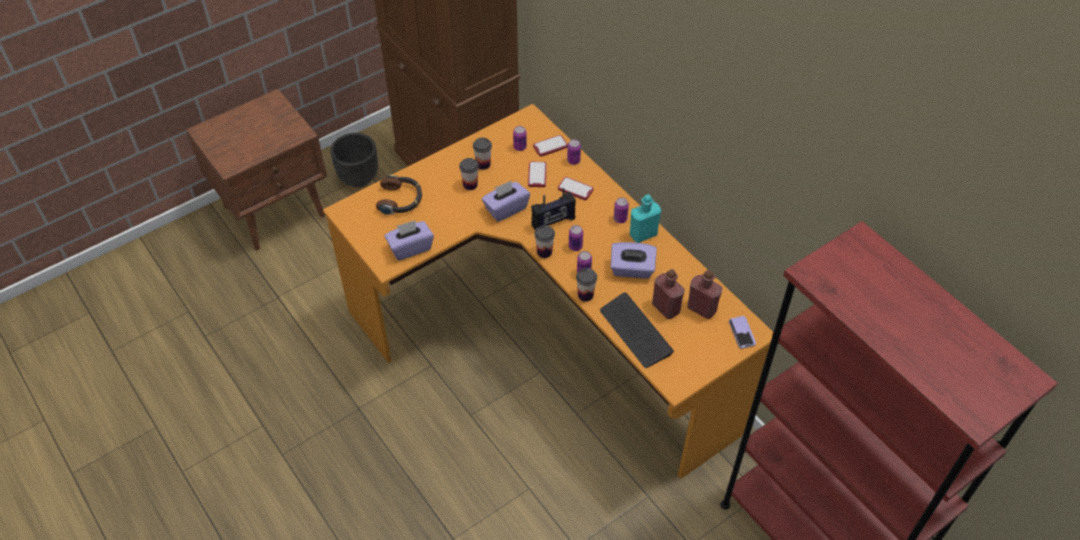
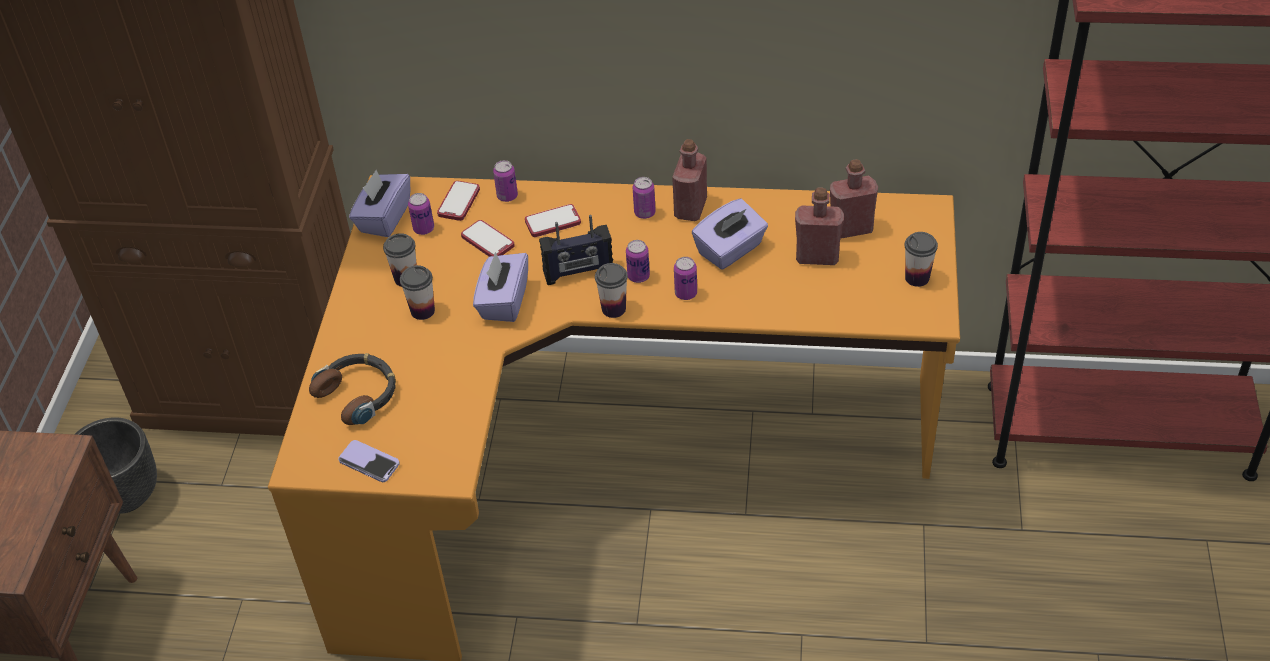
camera: 45 degrees left, 5 degrees down
purple tissue box [385,220,434,260] -> purple tissue box moved to [349,170,410,237]
radio [531,188,576,230] -> radio turned 60 degrees clockwise [539,215,613,285]
cup [576,268,597,302] -> cup moved to [904,232,938,287]
keyboard [600,293,674,368] -> none
turquoise bottle [630,194,661,243] -> red bottle [672,139,707,221]
phone [729,316,756,349] -> phone moved to [338,440,400,482]

